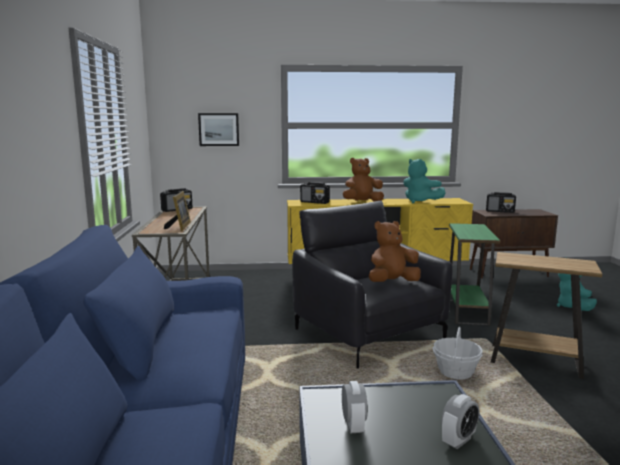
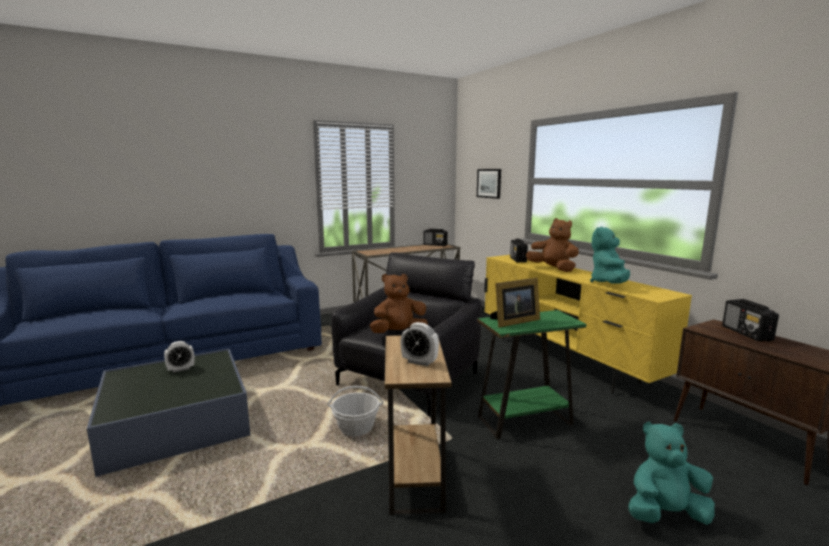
camera: 65 degrees right, 0 degrees up
picture frame [164,191,191,231] -> picture frame moved to [490,278,540,328]
brown plush toy [369,221,421,282] -> brown plush toy turned 60 degrees counterclockwise [370,274,428,333]
alarm clock [441,394,480,449] -> alarm clock moved to [400,322,439,366]

